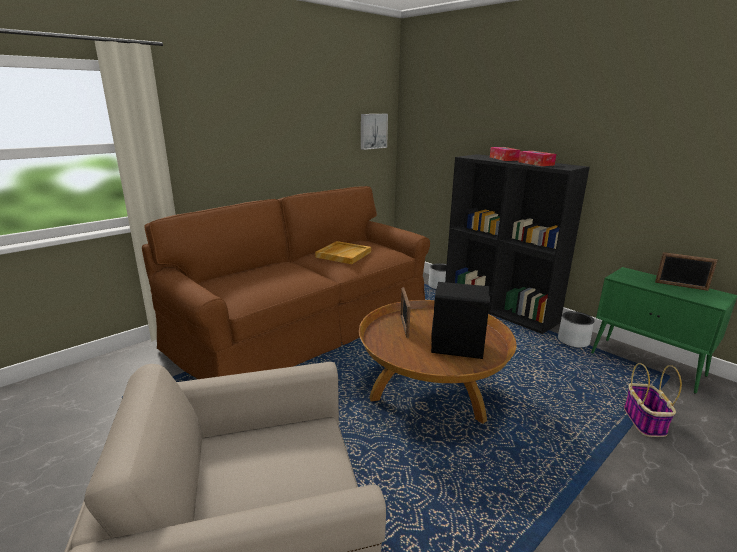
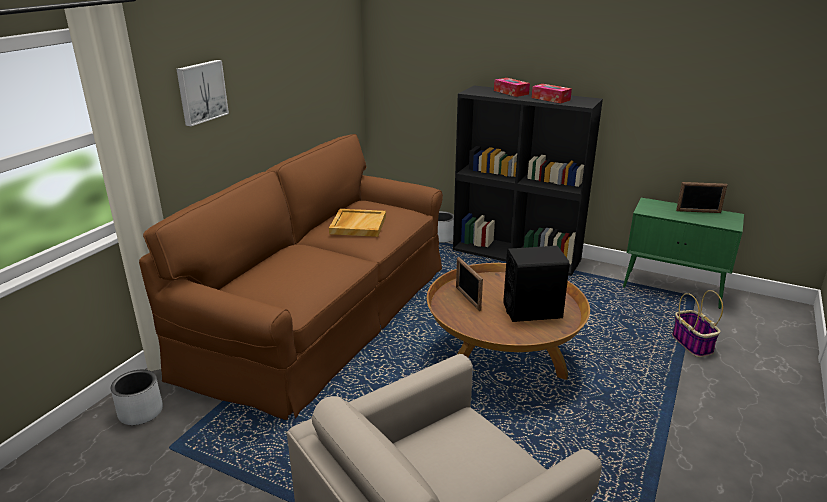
camera: 20 degrees left, 5 degrees up
picture [361,114,388,150] -> picture moved to [176,60,229,126]
grey planter [558,311,594,348] -> grey planter moved to [111,370,163,425]

